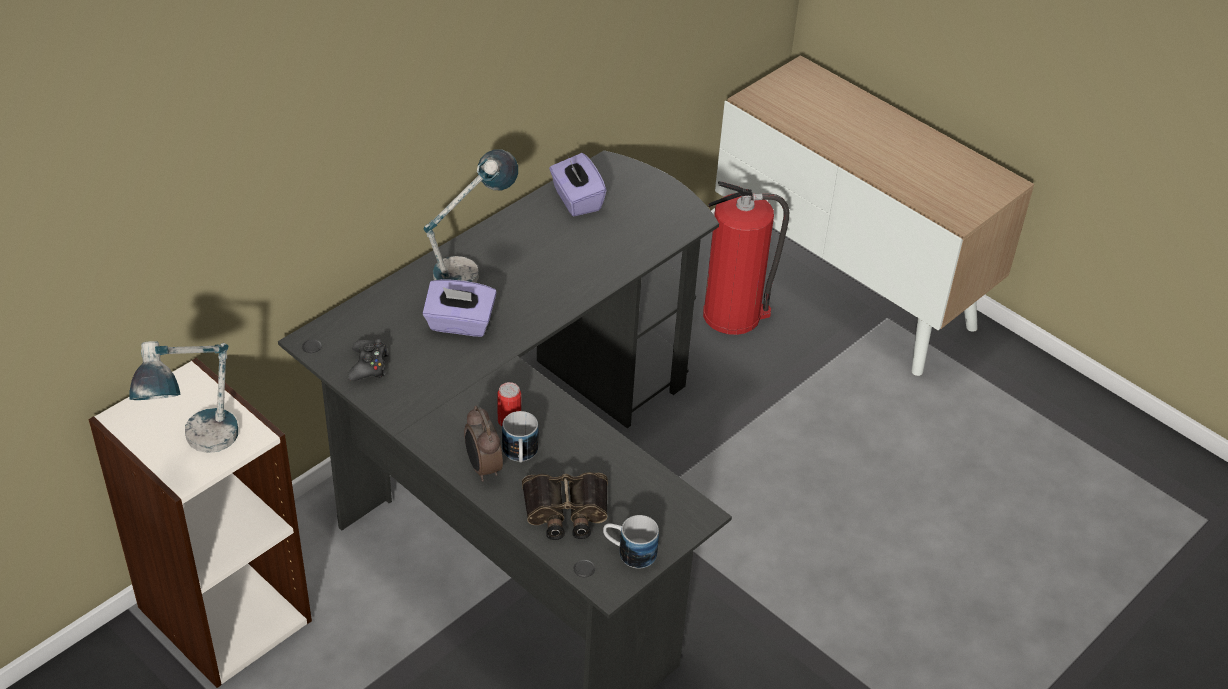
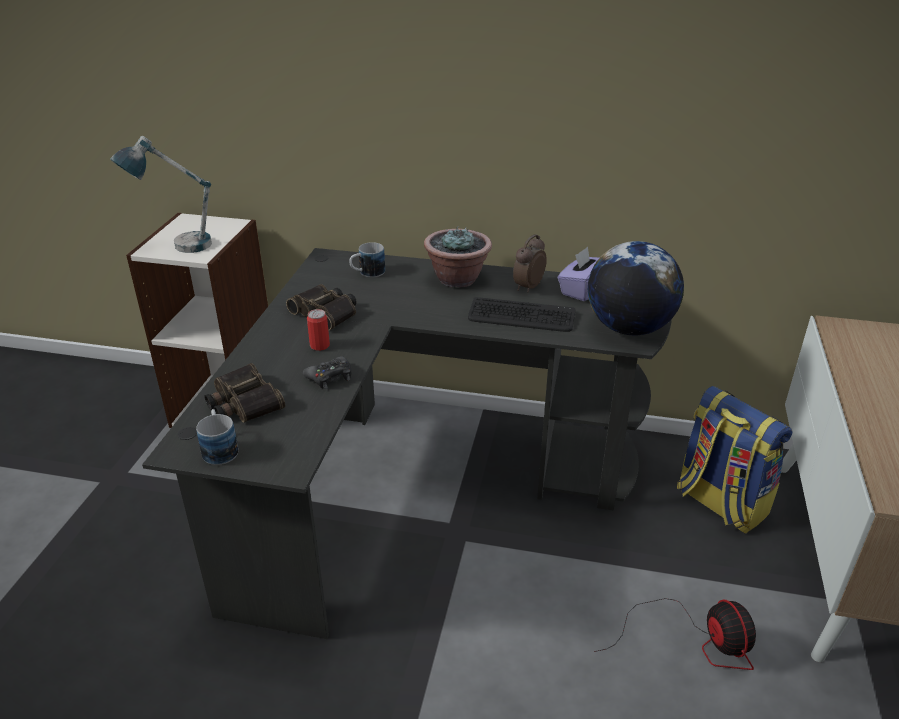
camera: 60 degrees right, 10 degrees down
black game controller [348,339,389,381] -> black game controller moved to [303,356,351,389]
table lamp [423,149,518,283] -> potted plant [424,226,492,287]
purple tissue box [423,279,497,337] -> none
alarm clock [464,406,503,482] -> alarm clock moved to [513,234,547,292]
mug [502,411,538,463] -> mug moved to [349,242,385,277]
fire extinguisher [703,181,789,335] -> backpack [677,386,792,534]
none -> binoculars [286,284,357,331]
none -> keyboard [468,297,575,332]
none -> globe [588,241,684,336]
none -> fan [594,598,756,670]

